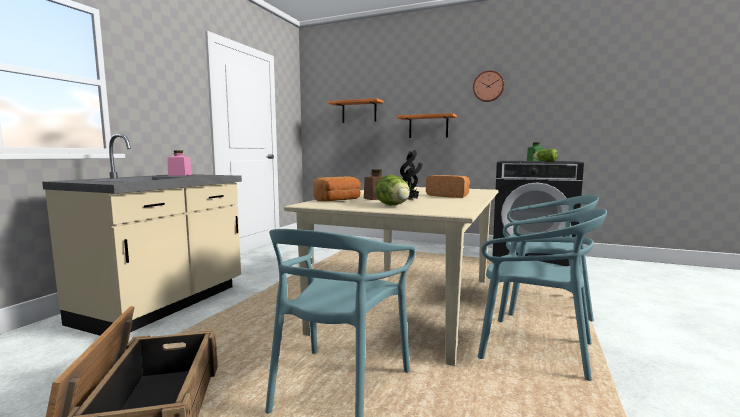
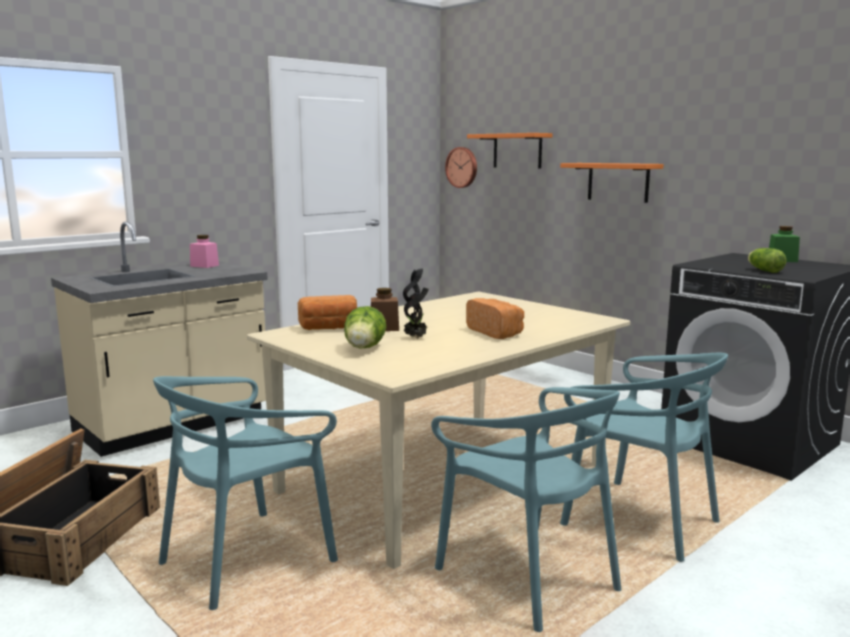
camera: 25 degrees right, 5 degrees up
wall clock [473,70,504,102] -> wall clock moved to [445,147,477,188]

